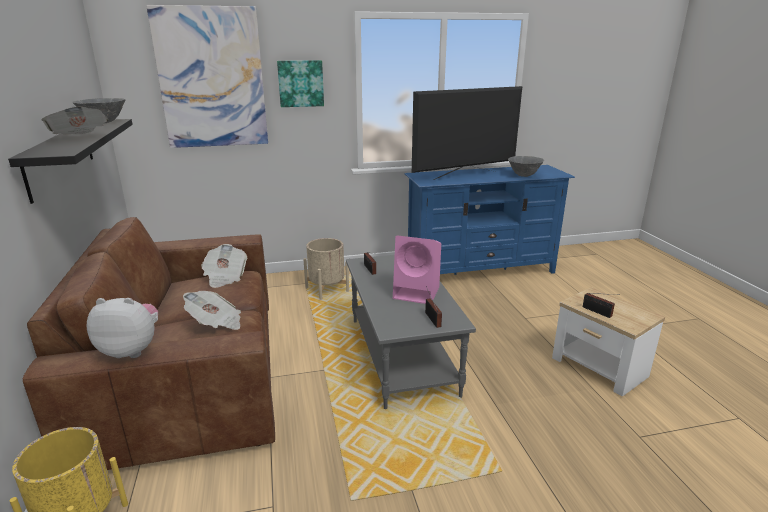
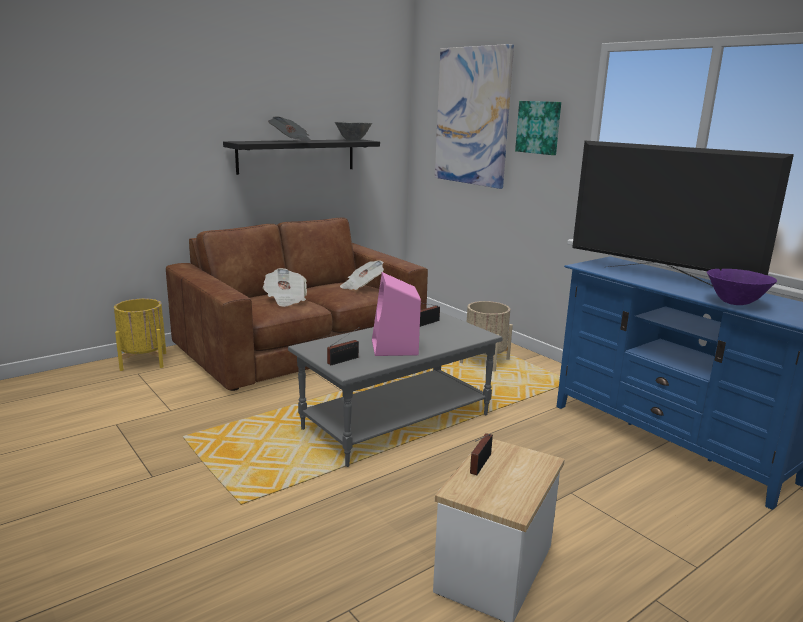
camera: 65 degrees right, 5 degrees down
plush toy [86,298,158,358] -> none
grey bowl [508,156,544,177] -> purple bowl [707,269,777,305]

